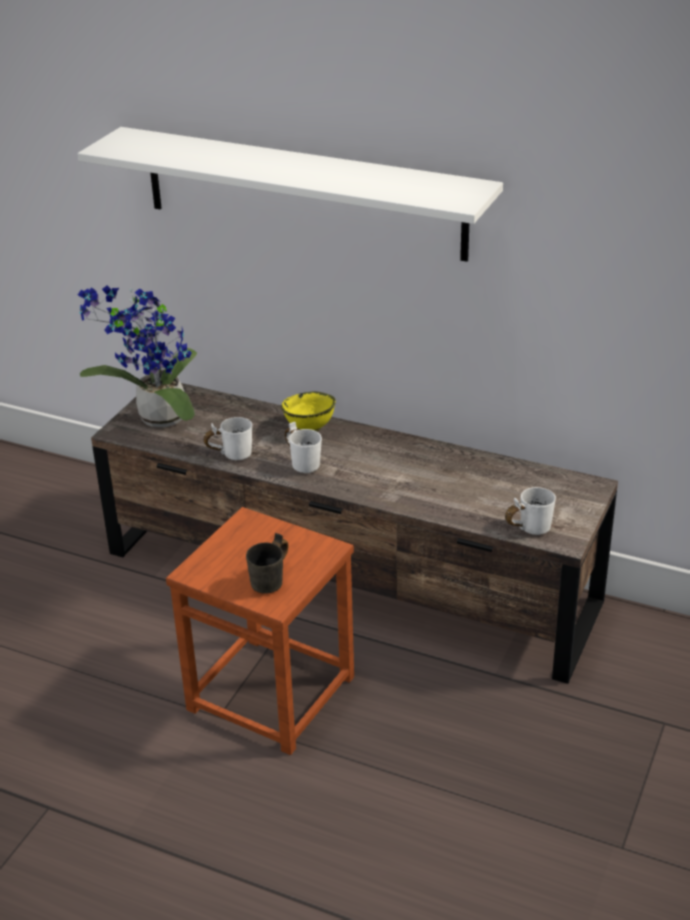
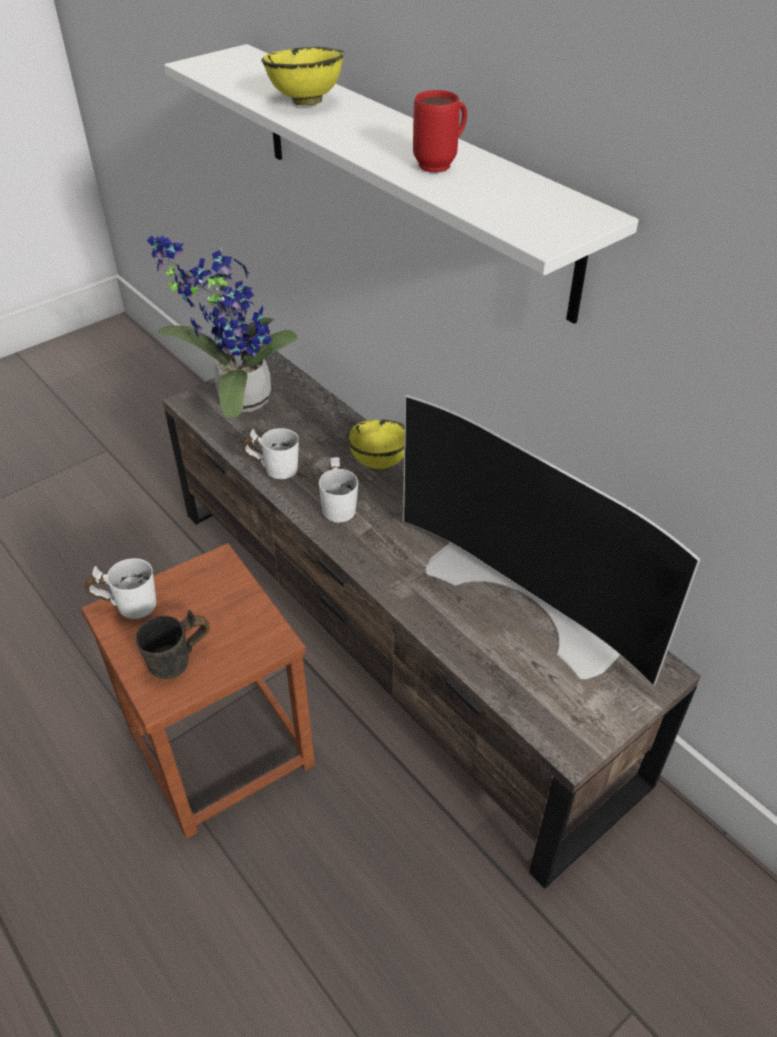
camera: 25 degrees right, 10 degrees up
white mug [505,487,556,535] -> white mug moved to [85,558,156,619]
none -> yellow bowl [261,47,344,105]
none -> television [403,395,700,686]
none -> red mug [413,90,467,173]

